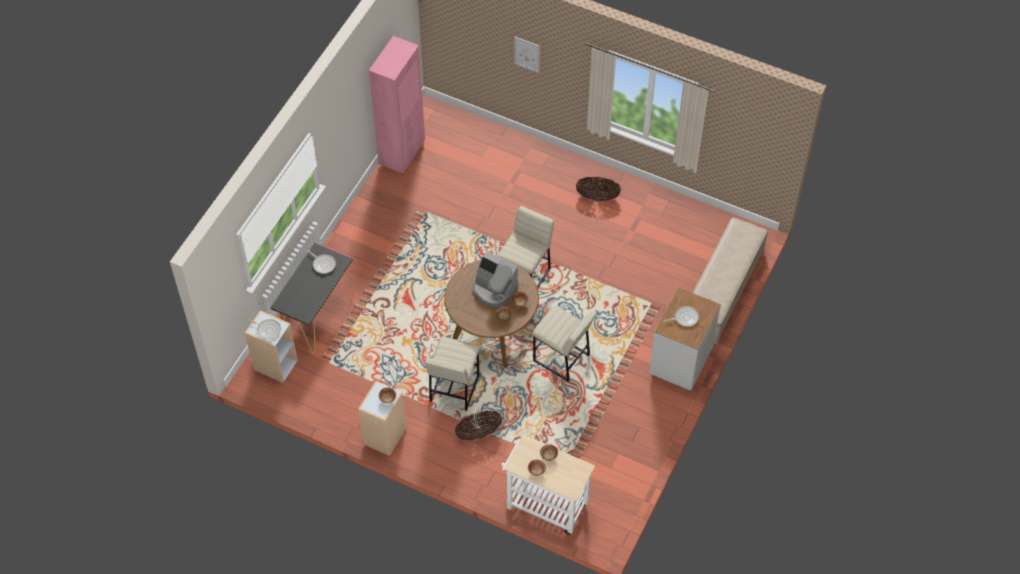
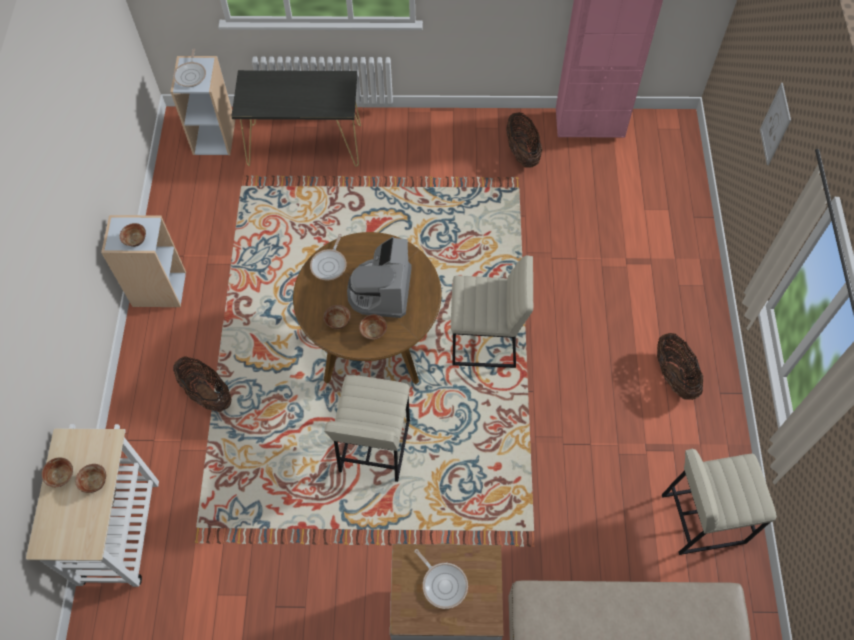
camera: 65 degrees right, 5 degrees up
frying pan [308,250,336,274] -> frying pan moved to [310,234,347,280]
beige chair [425,337,480,411] -> beige chair moved to [662,449,777,555]
none -> basket [506,113,542,168]

